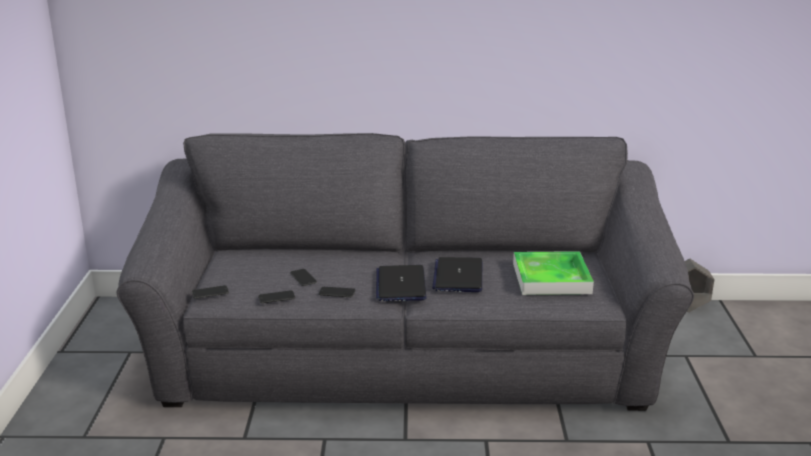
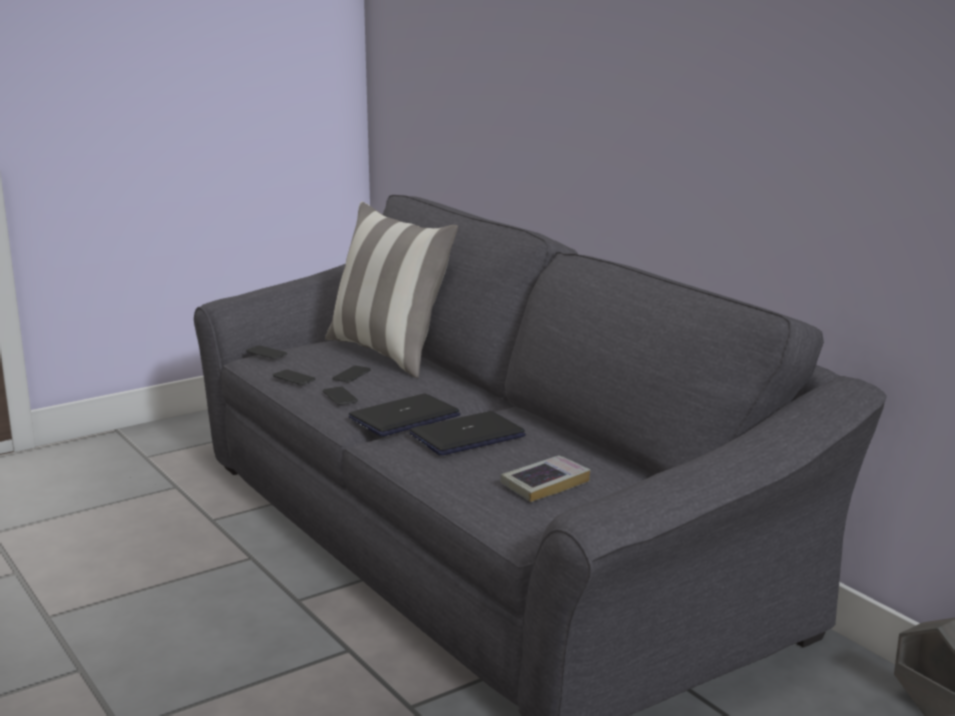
camera: 55 degrees right, 5 degrees down
tray [513,251,594,295] -> book [500,455,590,502]
none -> pillow [325,201,458,378]

